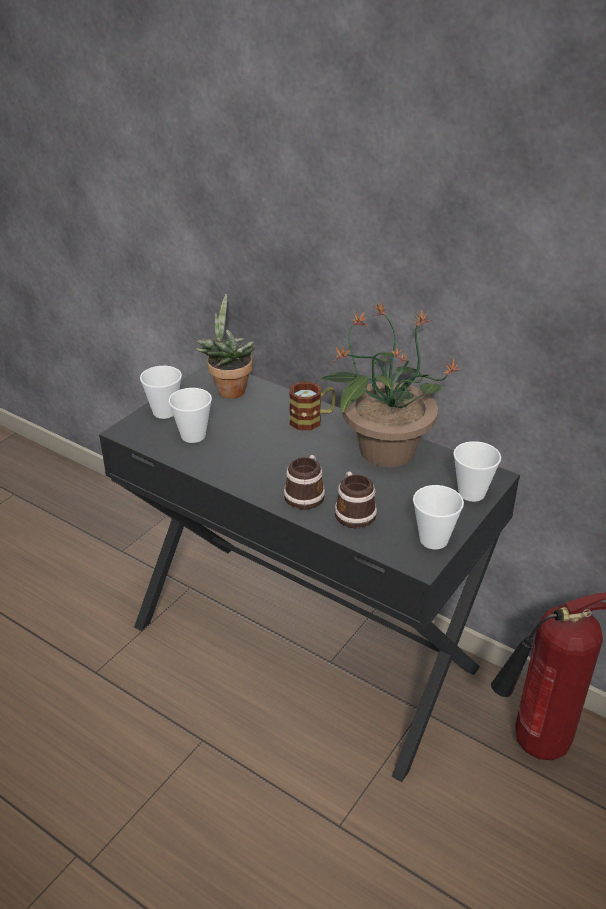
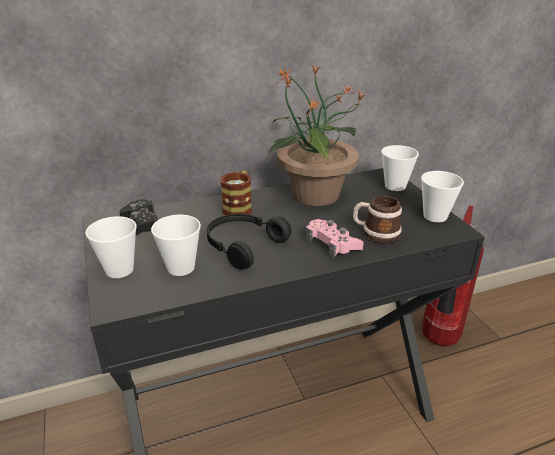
camera: 55 degrees left, 5 degrees down
potted plant [196,294,255,398] -> black game controller [119,199,159,235]
mug [284,455,325,510] -> pink game controller [305,219,364,259]
none -> black headphones [207,214,291,270]

